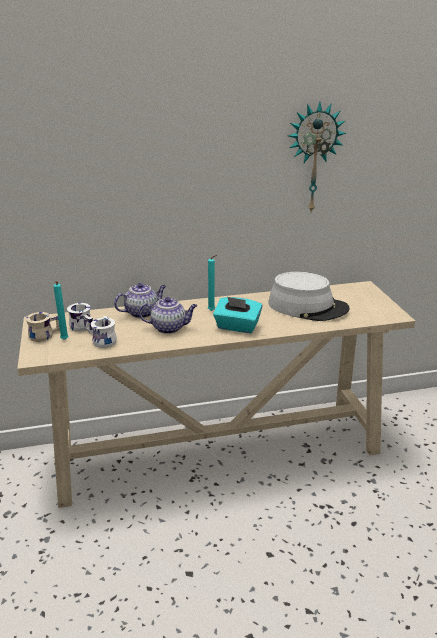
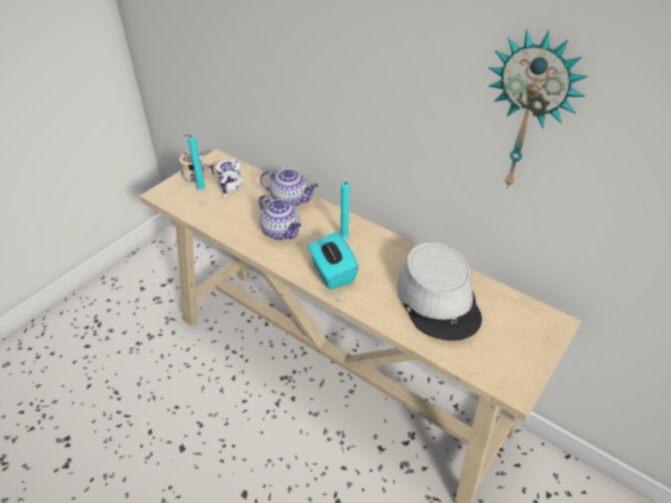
camera: 50 degrees right, 15 degrees up
white mug [91,316,117,348] -> none

